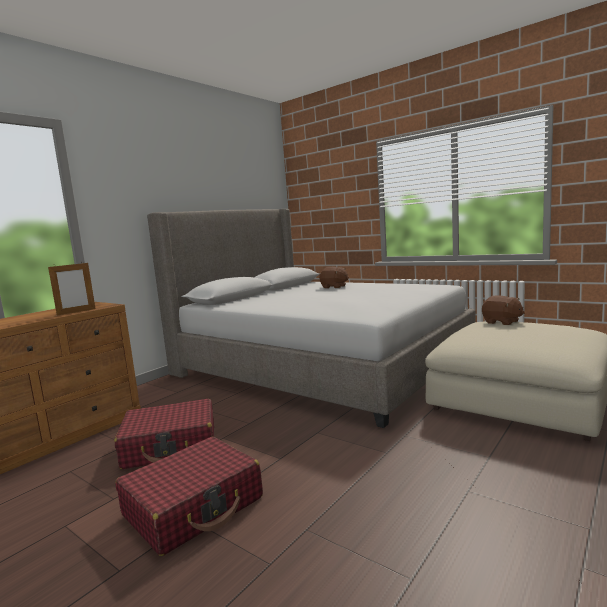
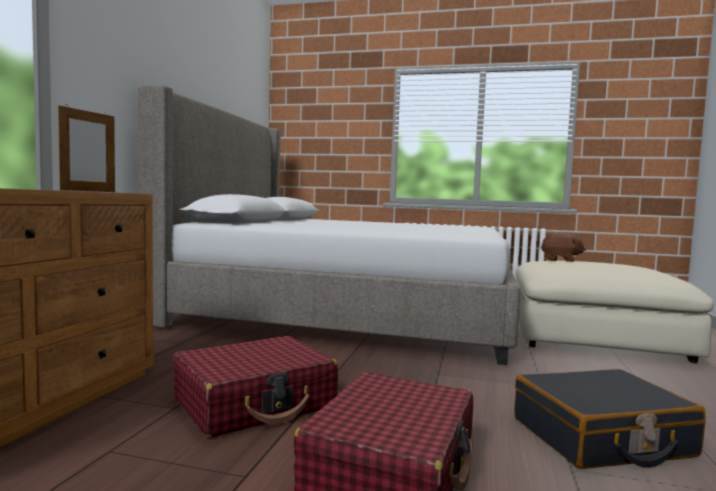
camera: 25 degrees left, 5 degrees down
brown plush toy [319,267,349,288] -> none
none -> black suitcase [514,369,706,469]

